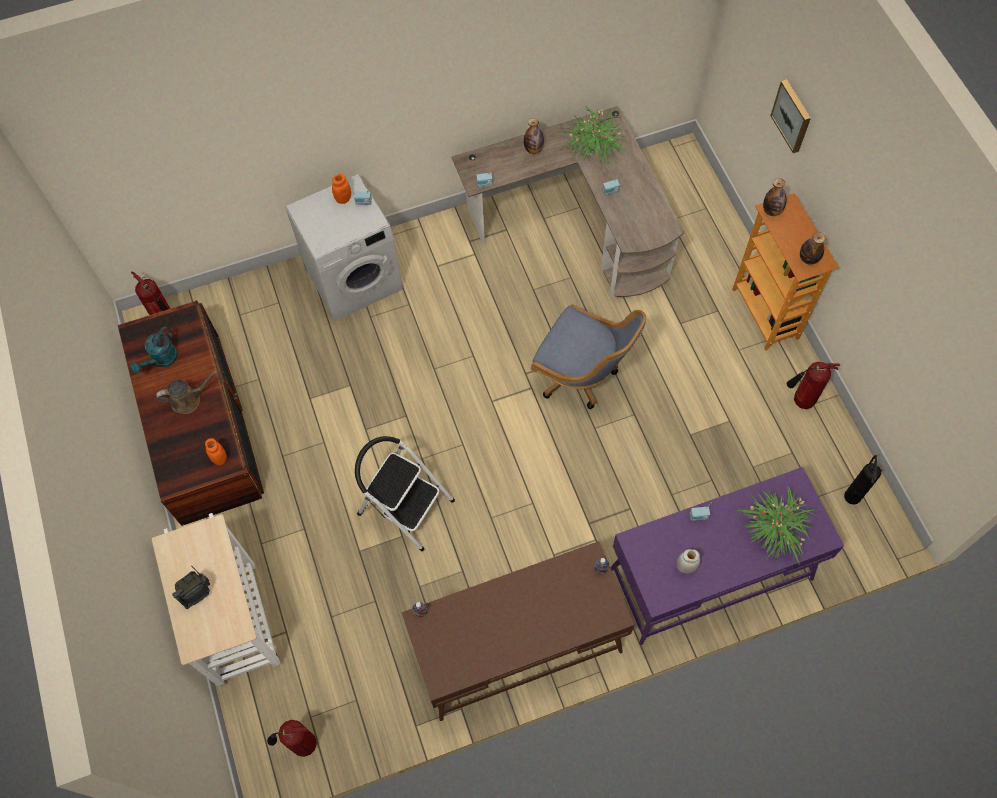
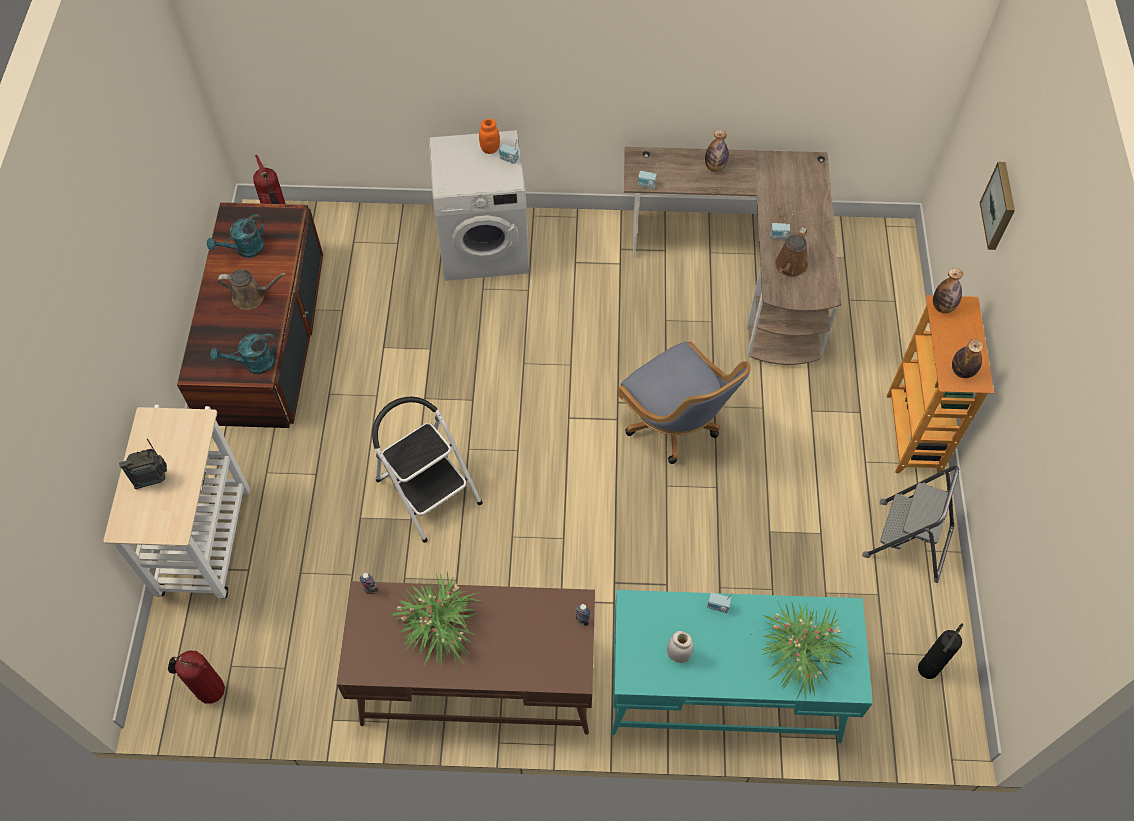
camera: 20 degrees right, 5 degrees down
orange jar [205,438,227,465] -> turquoise watering can [210,334,277,374]
potted plant [561,106,628,166] -> potted plant moved to [387,571,482,671]
purple desk [610,467,844,645] -> turquoise desk [611,590,873,743]
fire extinguisher [787,362,840,409] -> grey step ladder [862,466,959,583]
none -> brown watering can [775,227,808,277]

